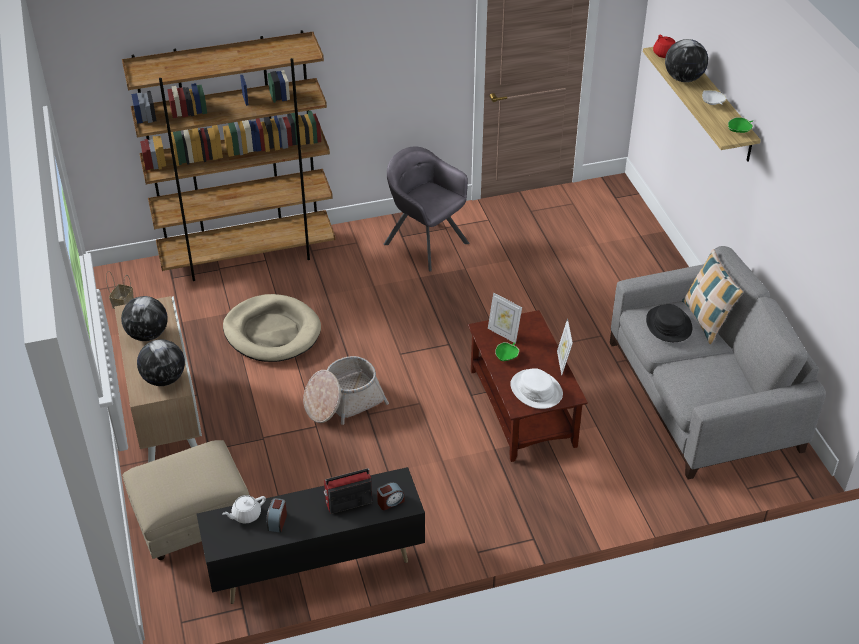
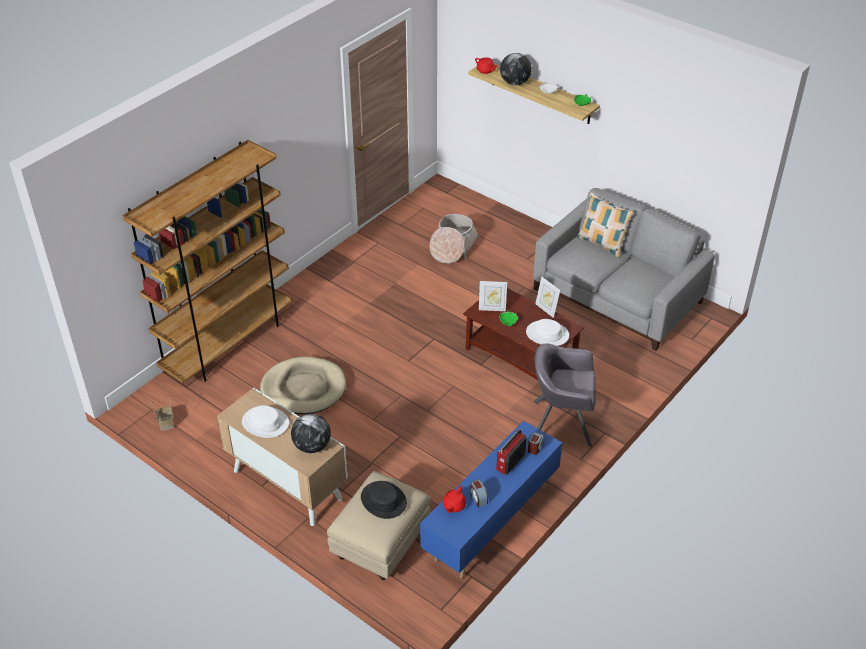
camera: 35 degrees left, 0 degrees up
globe [121,296,168,341] -> white hat [242,405,289,438]
black tv stand [197,467,425,604] -> blue tv stand [420,421,562,579]
white teapot [222,495,266,524] -> red teapot [443,486,466,513]
basket [303,356,389,425] -> basket moved to [430,214,480,264]
grey armchair [383,147,469,272] -> grey armchair moved to [534,343,596,447]
black hat [646,304,692,342] -> black hat moved to [361,481,407,519]

